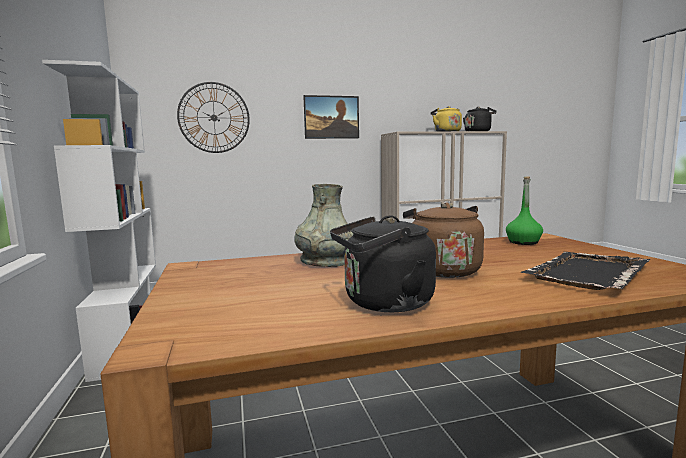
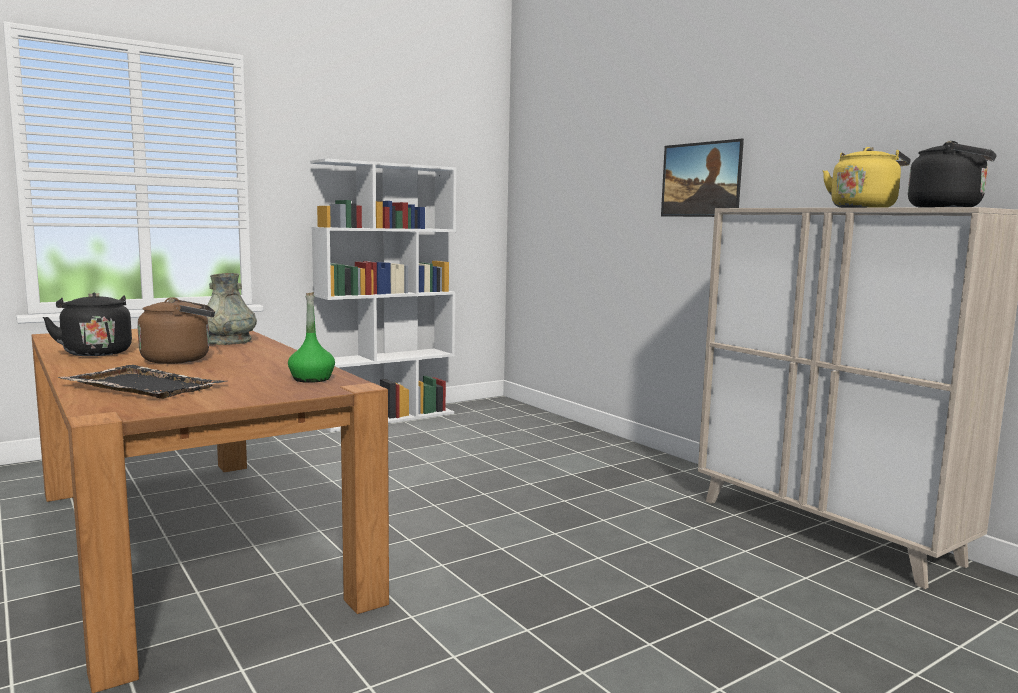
camera: 70 degrees right, 0 degrees up
wall clock [177,82,250,153] -> none

